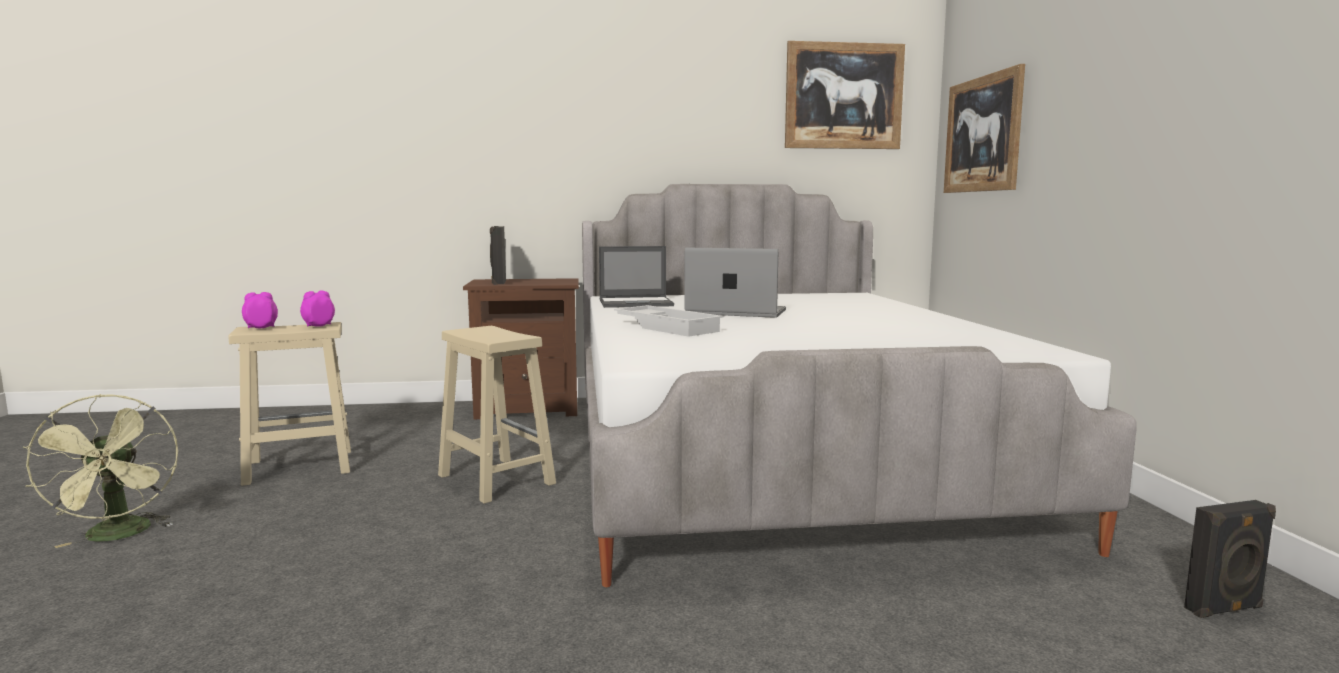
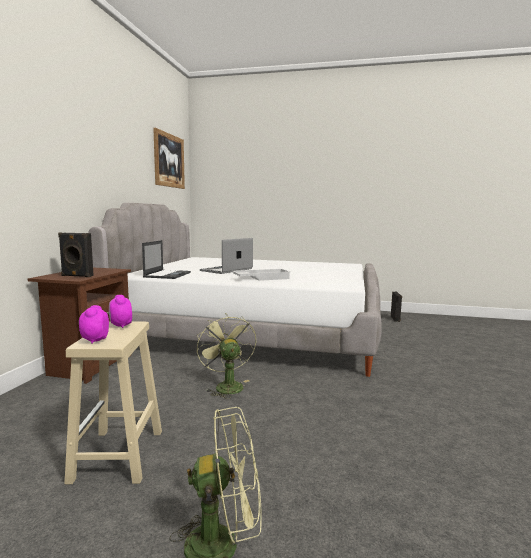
camera: 70 degrees left, 0 degrees up
beige stool [438,326,556,504] -> green fan [197,313,256,399]
picture [944,64,1025,193] -> none

